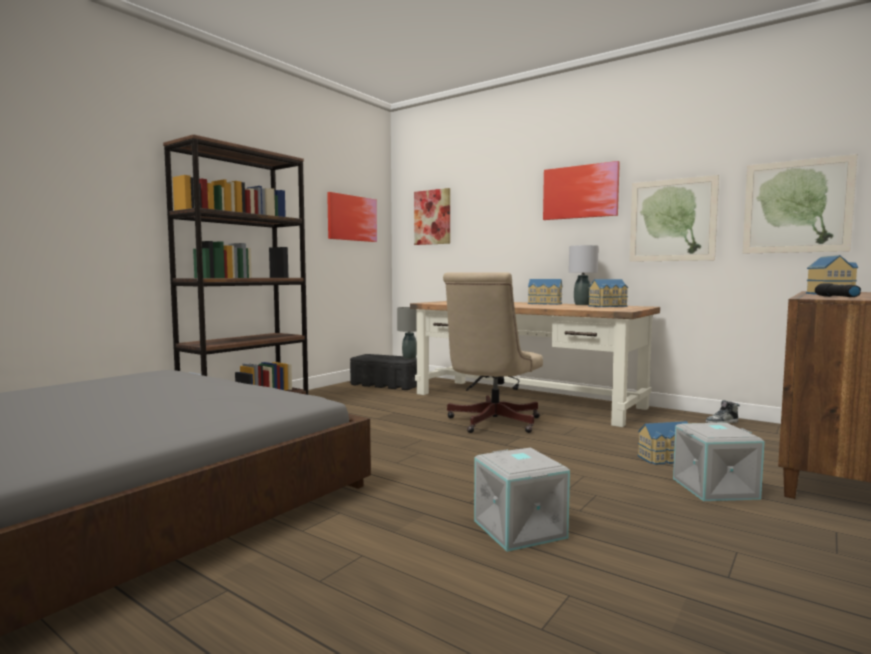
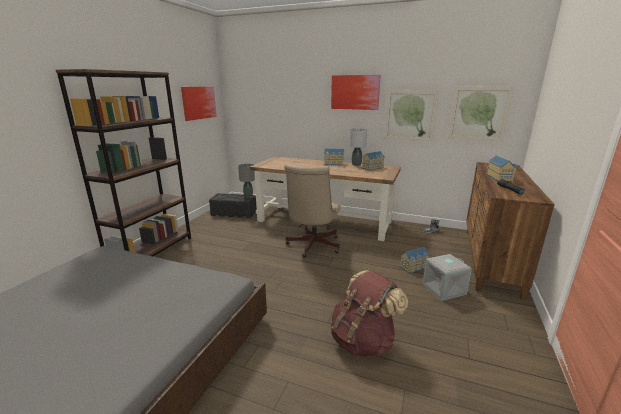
camera: 15 degrees left, 15 degrees up
picture [414,188,450,245] -> none
grey storage box [474,448,570,552] -> brown backpack [330,270,408,357]

